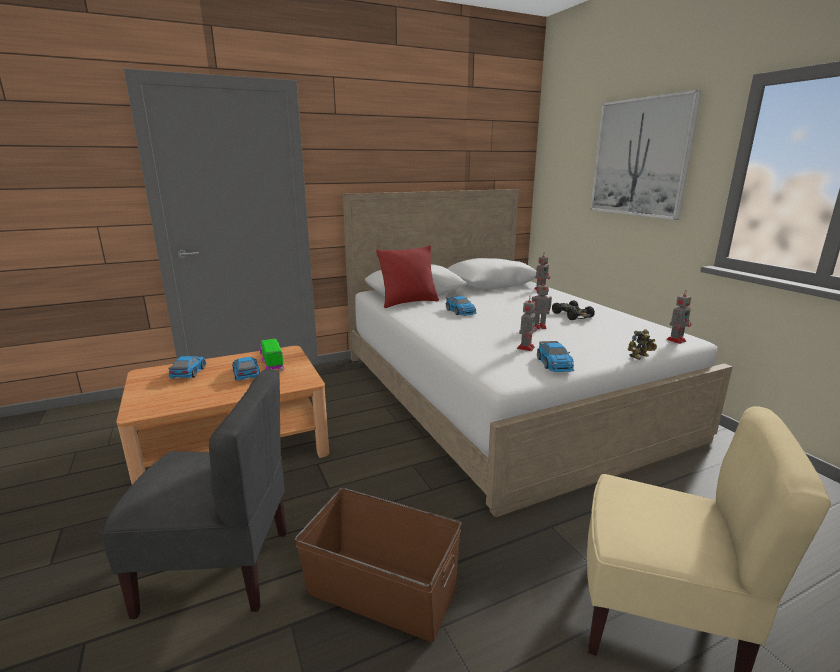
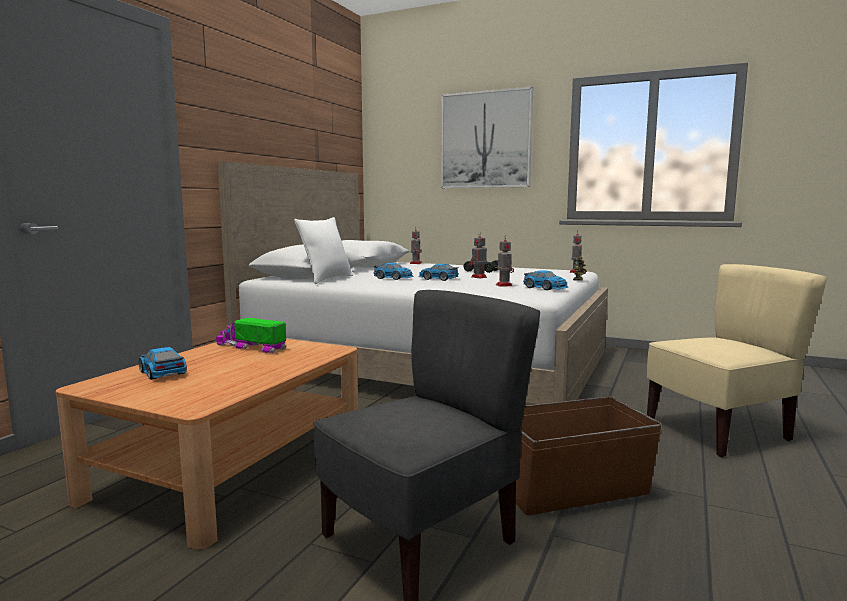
camera: 40 degrees left, 10 degrees down
toy car [232,357,260,381] -> toy car moved to [418,264,459,281]
red pillow [376,245,439,308] -> white pillow [294,217,353,284]

